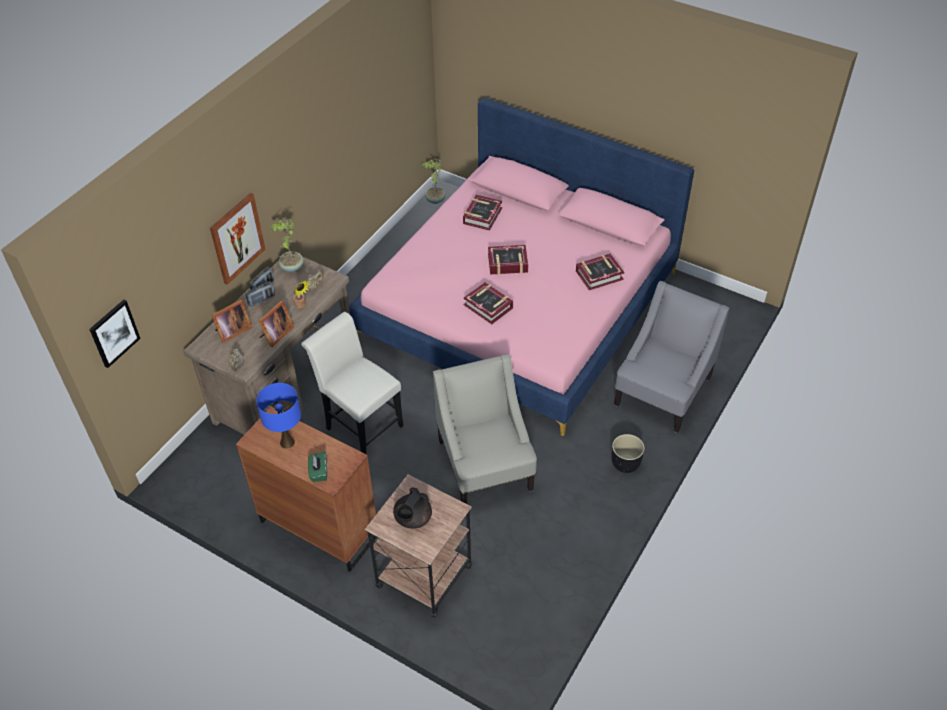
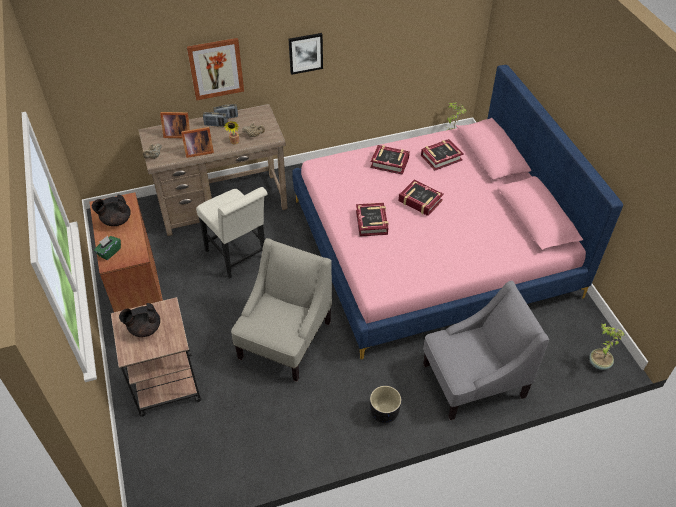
camera: 40 degrees right, 0 degrees up
picture [89,300,141,368] -> picture moved to [289,33,323,75]
blue table lamp [256,383,301,448] -> black teapot [92,195,131,226]
potted plant [270,219,304,272] -> potted plant moved to [589,323,625,370]
white chair [301,312,403,454] -> white chair turned 150 degrees clockwise [196,187,268,279]
book [576,254,624,290] -> book moved to [370,145,410,175]

